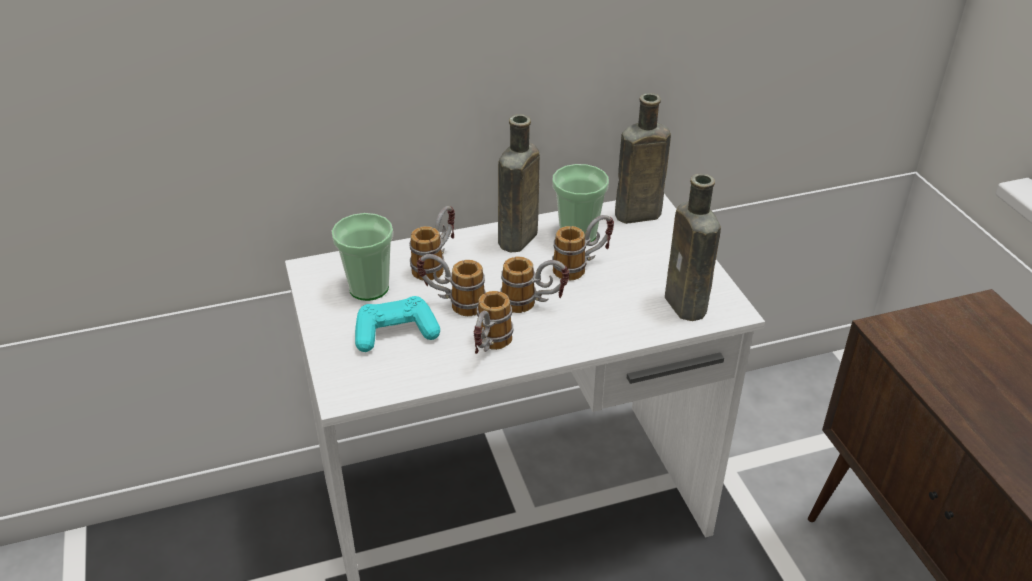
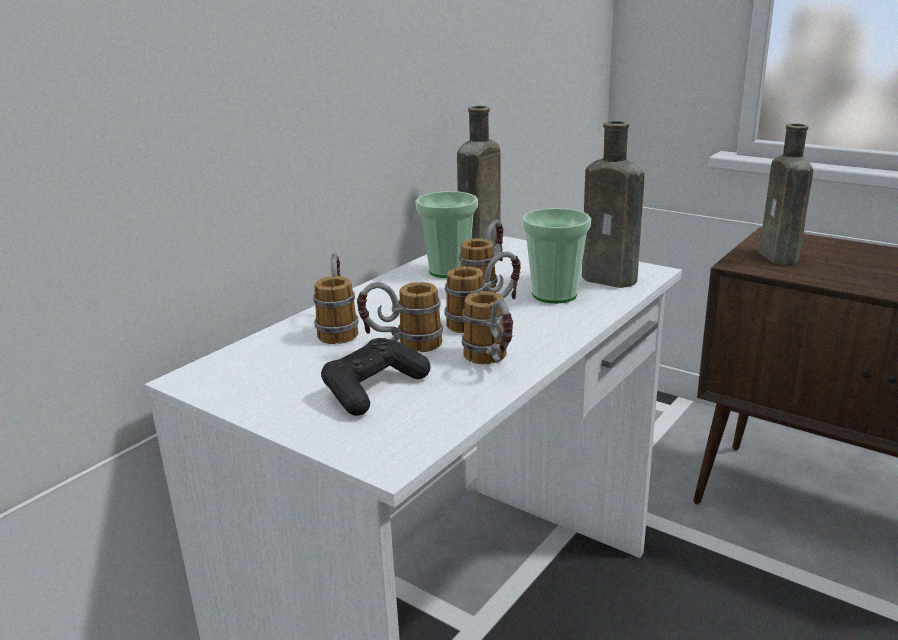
camera: 35 degrees left, 15 degrees down
cup [331,213,393,301] -> cup moved to [522,208,591,304]
turquoise game controller [355,296,440,352] -> black game controller [321,338,430,416]
brown bottle [498,114,540,252] -> brown bottle moved to [759,123,813,265]

